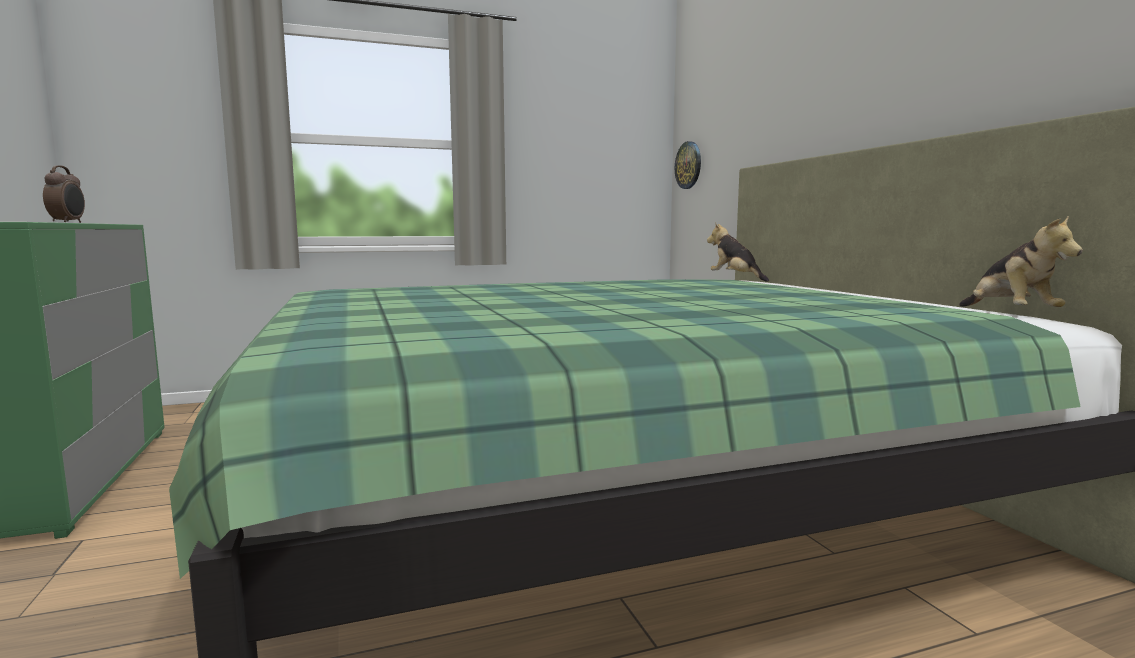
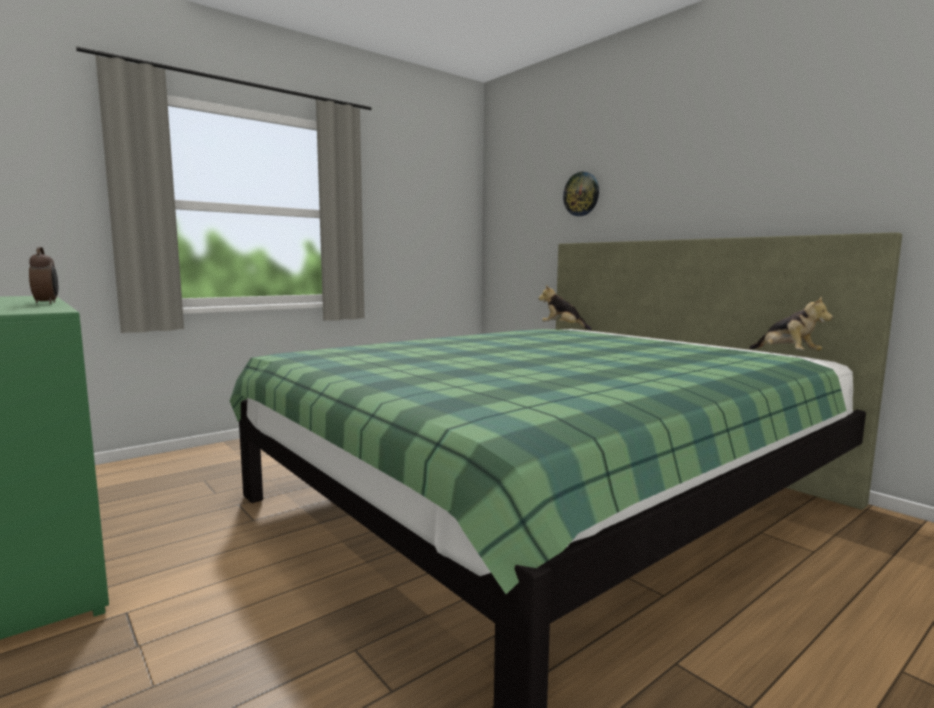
camera: 20 degrees left, 0 degrees up
wall clock [675,141,701,189] -> wall clock moved to [563,172,599,216]

